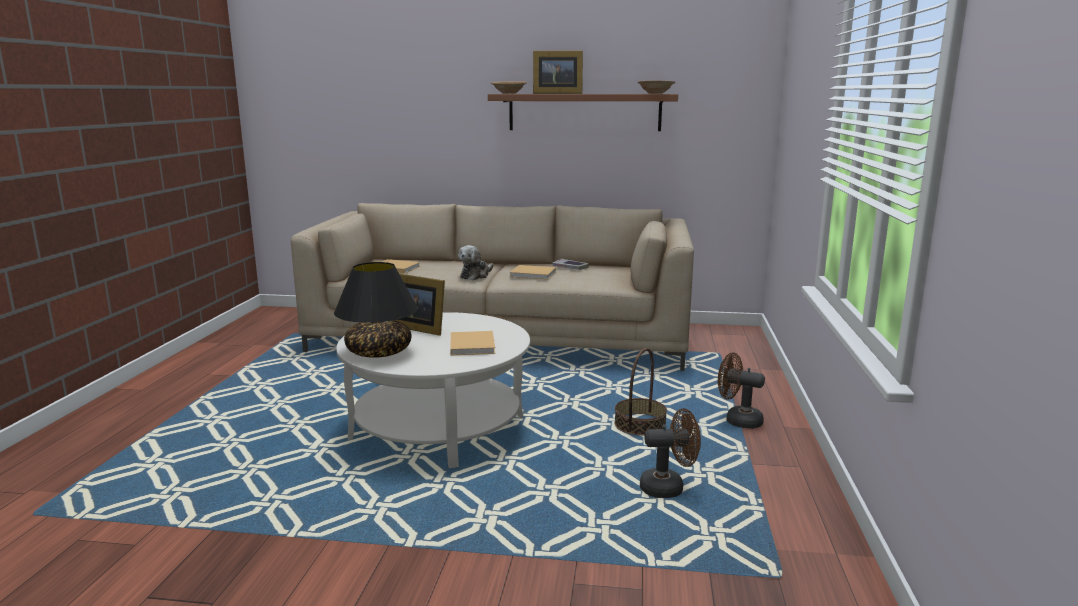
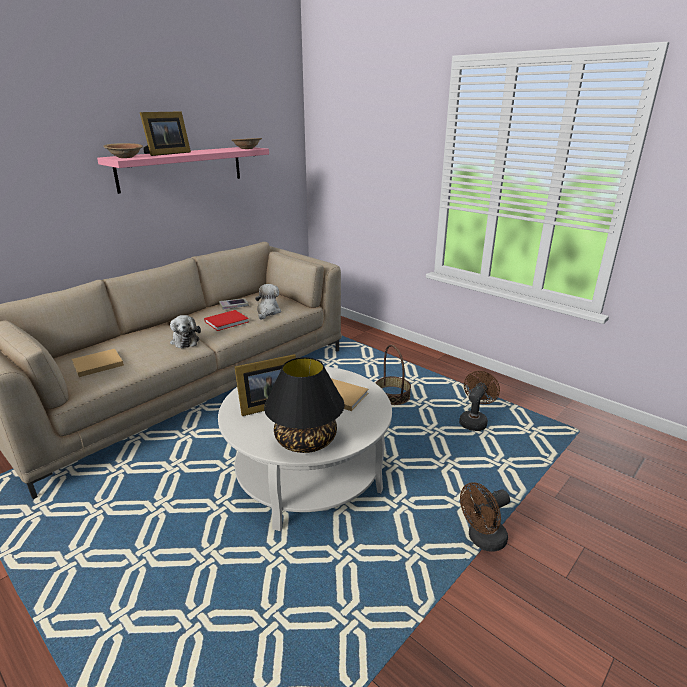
camera: 55 degrees left, 10 degrees up
brown shelf [488,94,678,131] -> pink shelf [97,147,269,194]
beige book [509,265,556,280] -> red book [204,310,249,331]
brown fan [718,353,765,429] -> brown fan moved to [460,482,510,552]
none -> plush toy [255,284,281,320]

